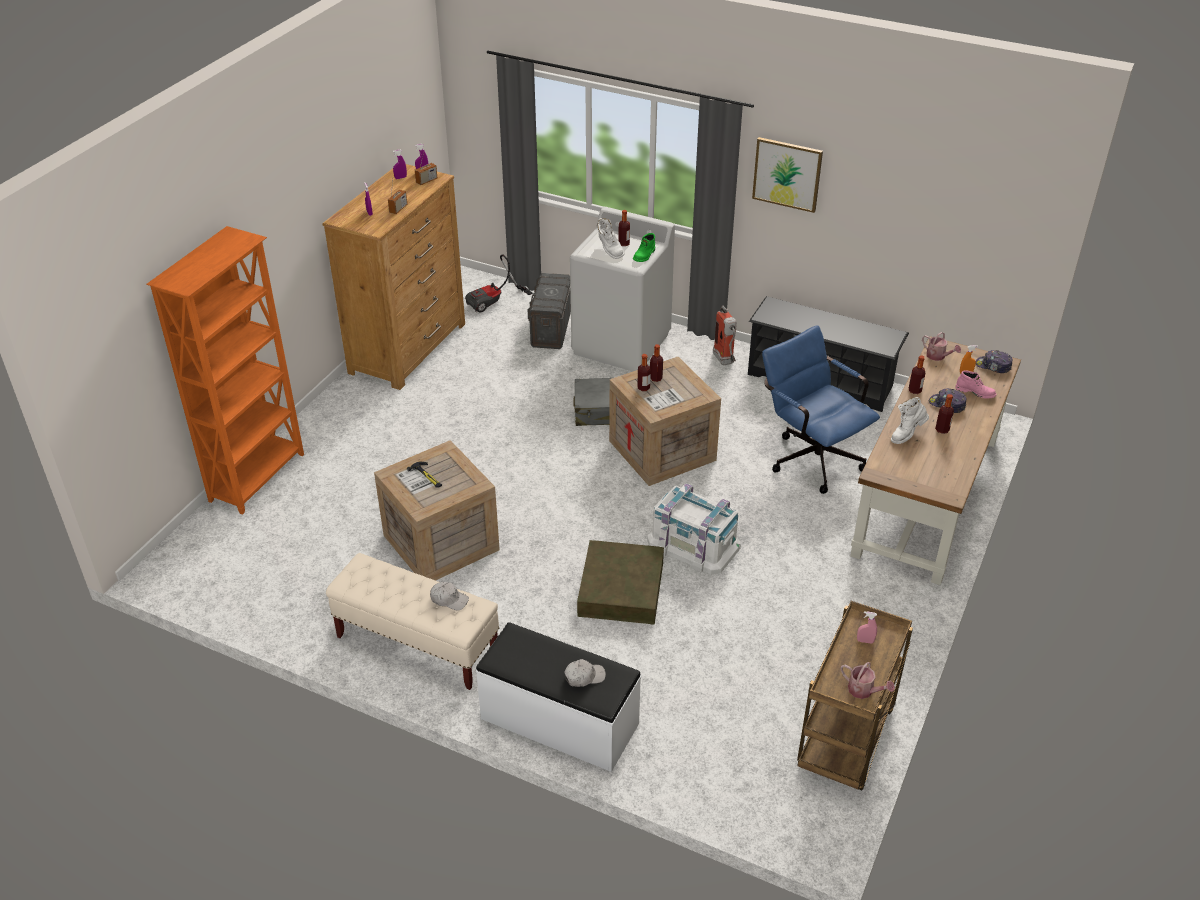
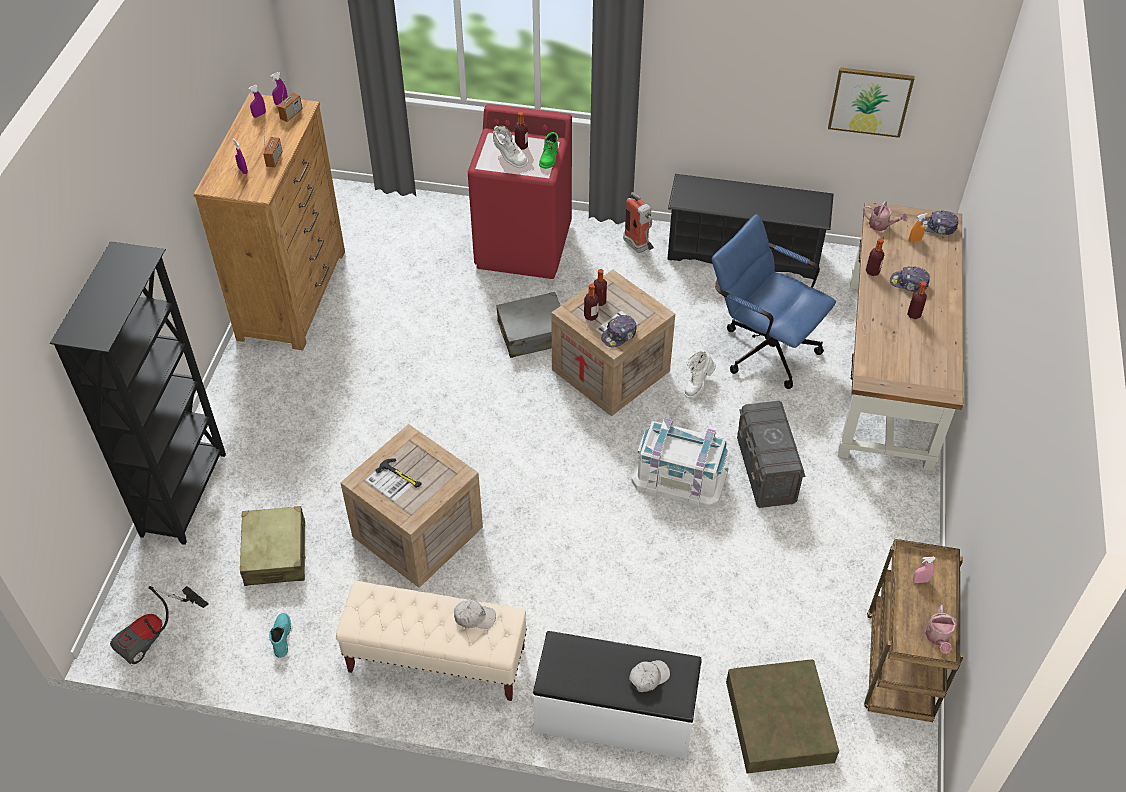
camera: 15 degrees left, 10 degrees up
orange bookcase [146,226,304,515] -> black bookcase [50,241,226,545]
vacuum cleaner [465,254,533,312] -> vacuum cleaner moved to [110,586,208,665]
grey storage box [528,273,571,349] -> grey storage box moved to [737,401,805,508]
white washing machine [570,207,675,371] -> red washing machine [468,104,572,279]
brown storage box [577,540,664,625] -> brown storage box moved to [726,660,839,774]
picture [752,137,823,213] -> picture moved to [828,68,915,138]
watering can [841,662,895,699] -> watering can turned 75 degrees clockwise [925,604,957,654]
white boot [891,397,929,444] -> white boot moved to [684,351,716,399]
pink boot [955,370,996,399] -> none
none -> beige suitcase [240,506,306,586]
none -> turquoise boot [269,613,291,658]
none -> cap [601,315,637,348]

